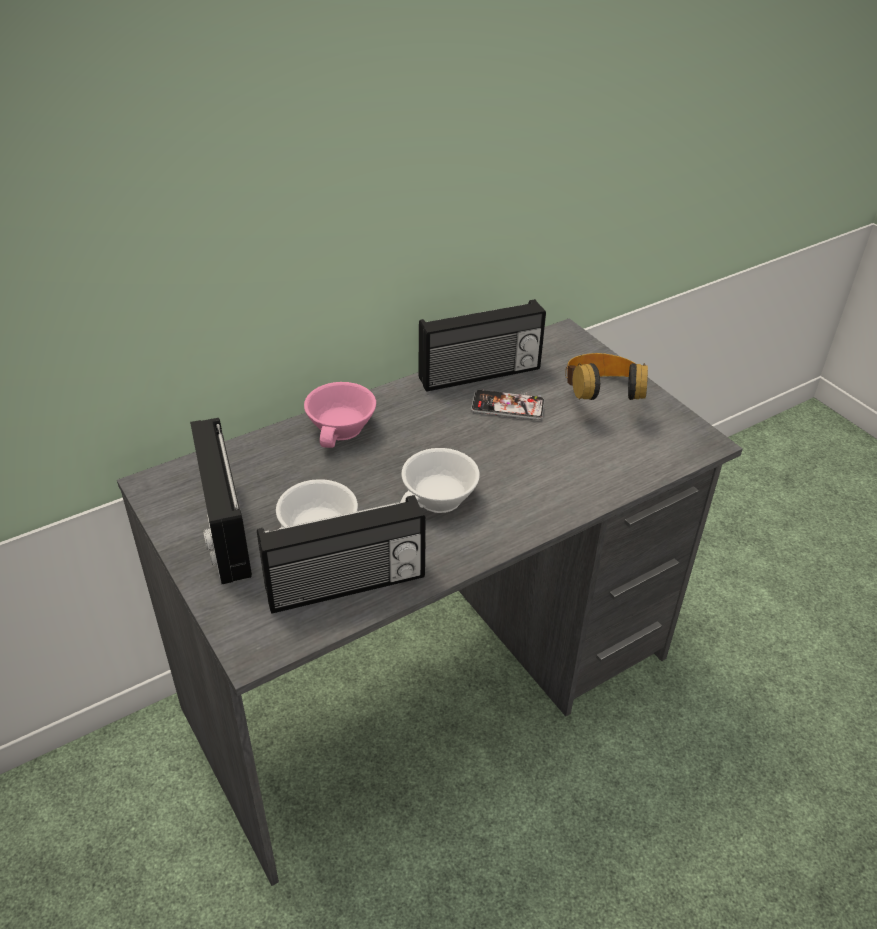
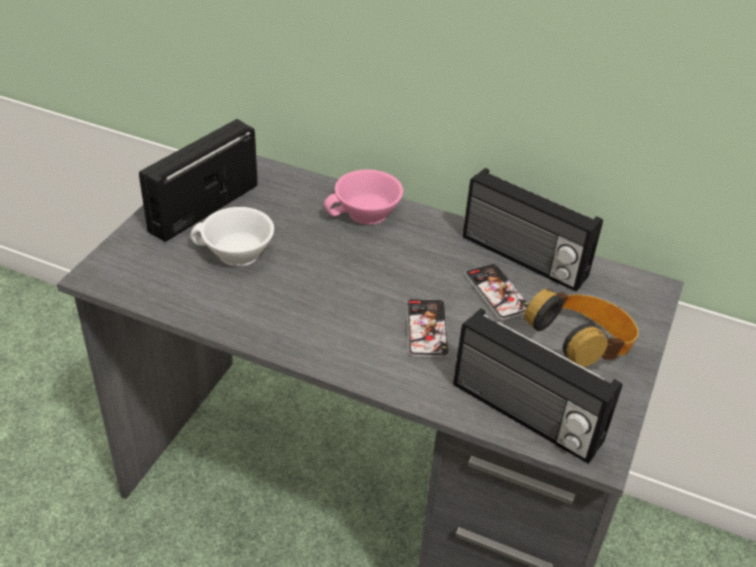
camera: 55 degrees right, 0 degrees up
radio [257,495,426,614] -> radio moved to [453,308,622,464]
white cup [400,448,480,513] -> none
none -> phone [407,299,449,358]

